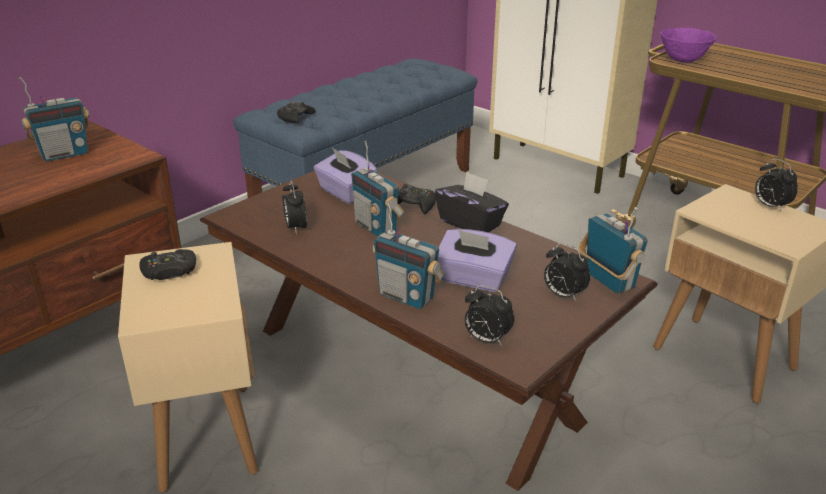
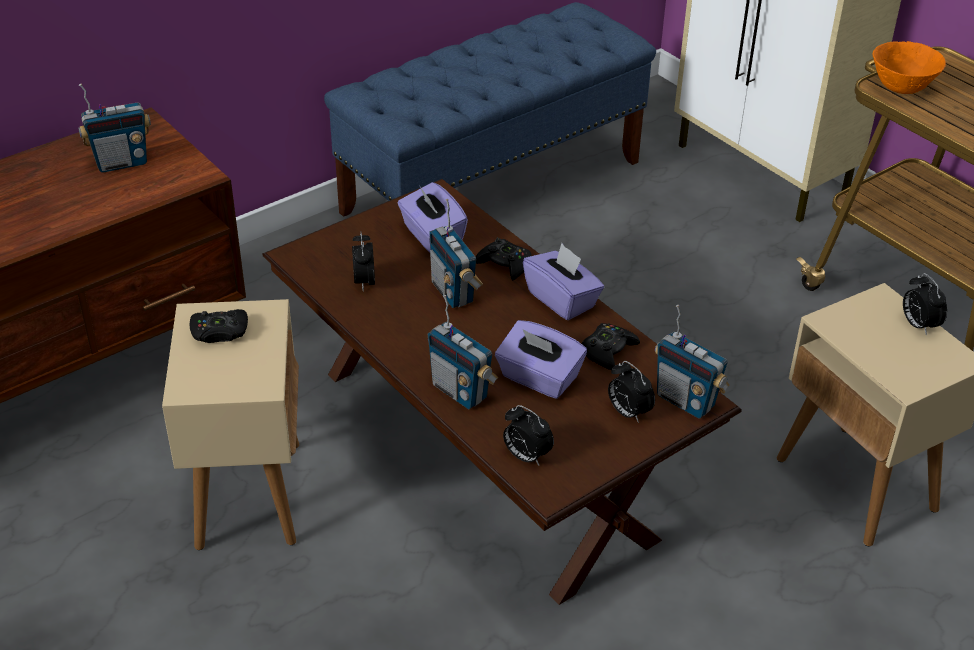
camera: 10 degrees right, 10 degrees up
black game controller [277,102,316,124] -> black game controller moved to [581,323,640,370]
black tissue box [435,172,509,232] -> purple tissue box [523,243,604,320]
radio [579,207,647,294] -> radio turned 150 degrees clockwise [655,305,729,418]
purple bowl [660,28,717,63] -> orange bowl [873,41,946,94]

